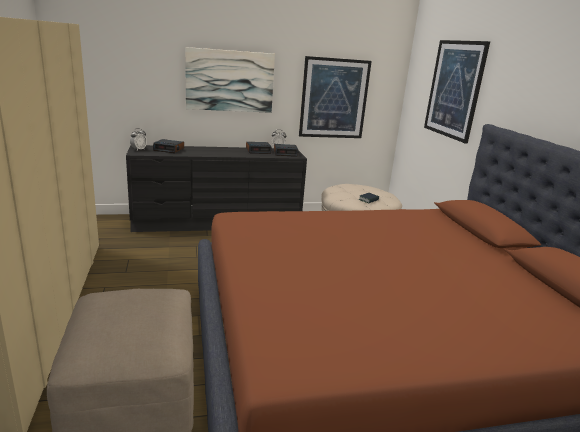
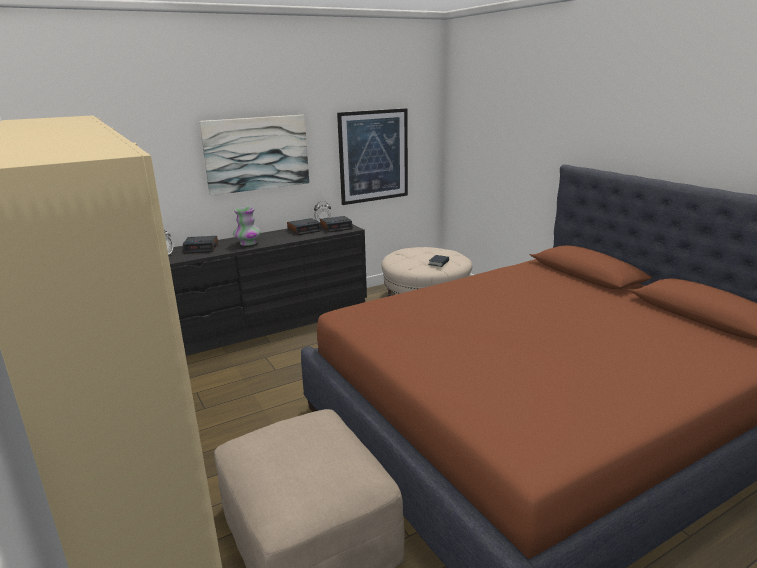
camera: 15 degrees left, 0 degrees up
picture [424,40,490,144] -> none
none -> vase [233,207,261,246]

